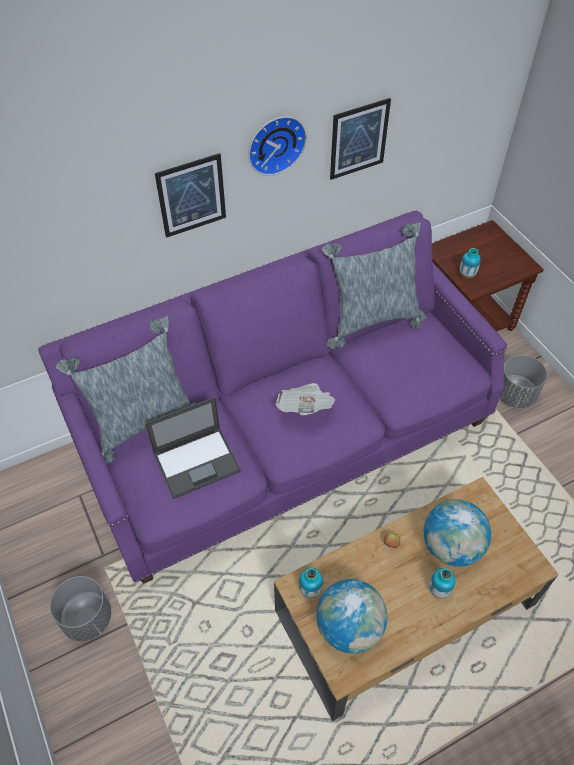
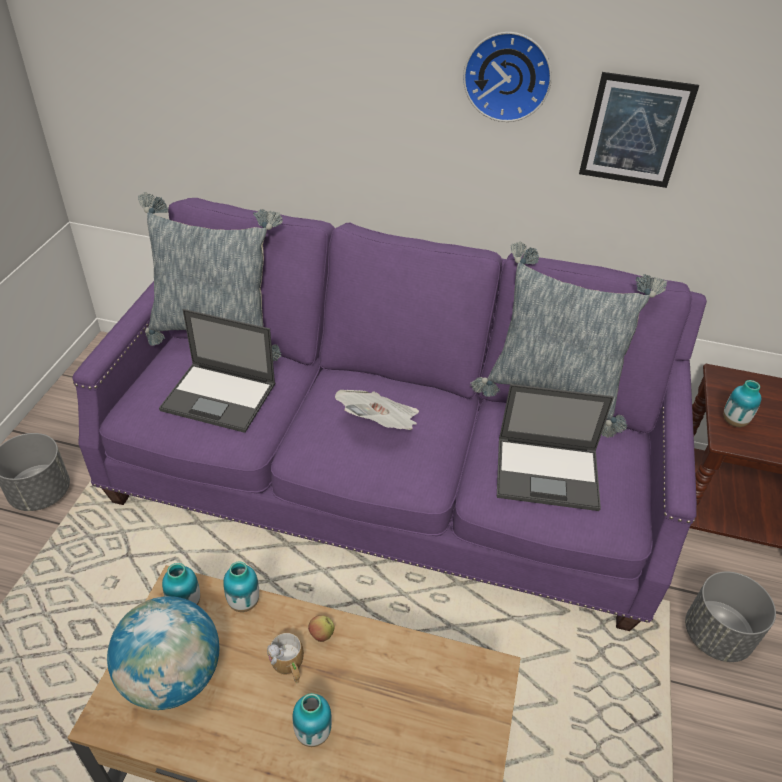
camera: 40 degrees right, 10 degrees down
picture [155,153,226,238] -> none
globe [424,499,491,567] -> none
none -> vase [223,561,259,612]
none -> mug [267,633,304,683]
none -> laptop [497,384,614,511]

